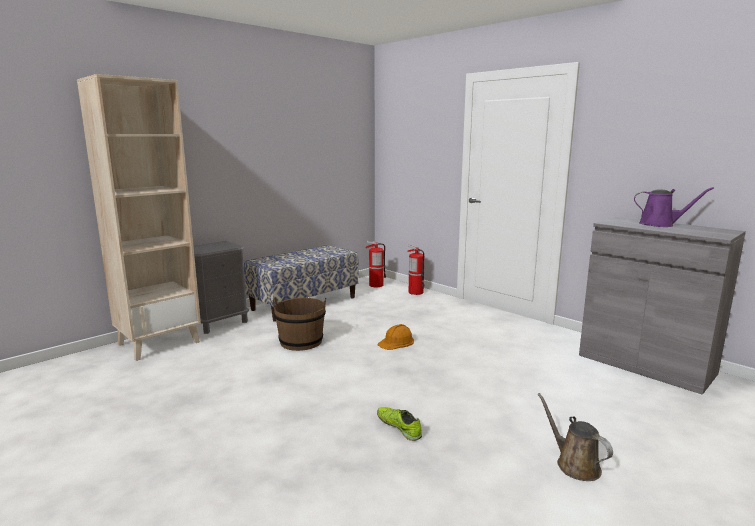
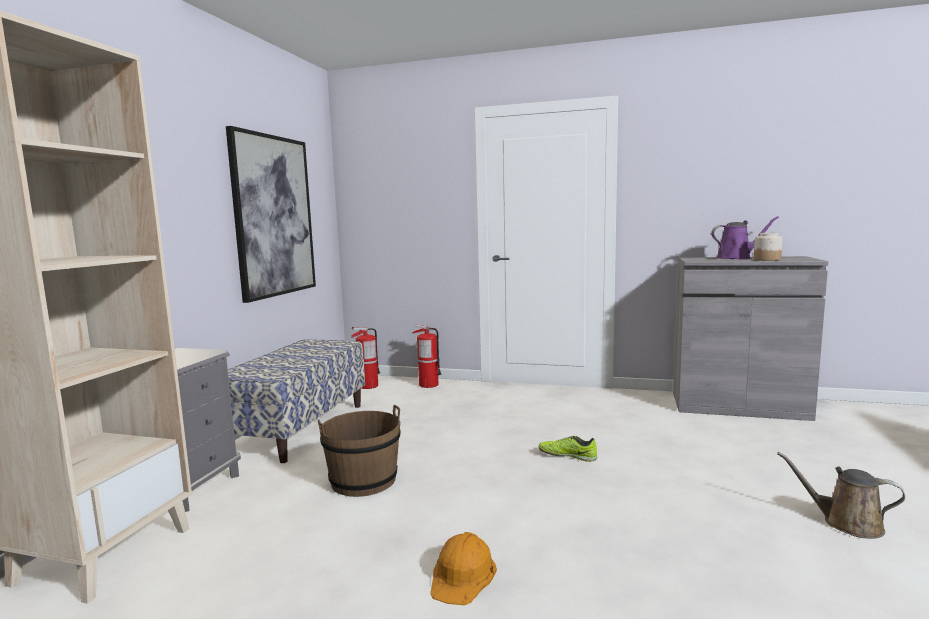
camera: 30 degrees left, 5 degrees down
shoe [377,407,422,441] -> shoe moved to [538,436,597,462]
orange hard hat [378,324,414,350] -> orange hard hat moved to [430,532,497,605]
none -> picture [226,126,316,303]
none -> jar [754,233,783,261]

